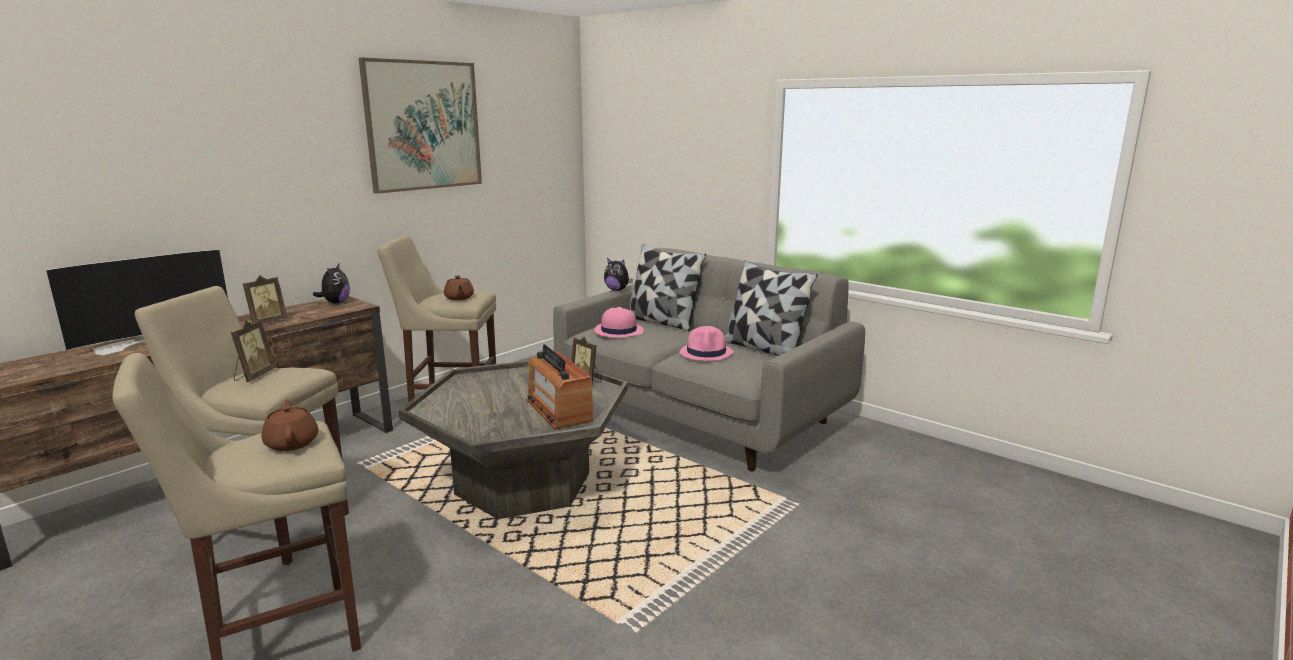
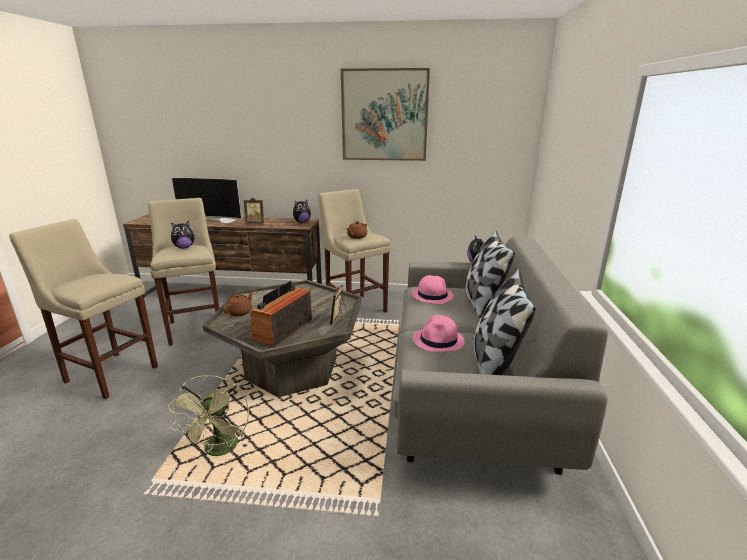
camera: 55 degrees right, 5 degrees up
picture frame [231,320,276,382] -> plush toy [171,221,196,248]
brown teapot [261,399,318,451] -> brown teapot moved to [223,291,254,316]
none -> green fan [168,375,249,456]

